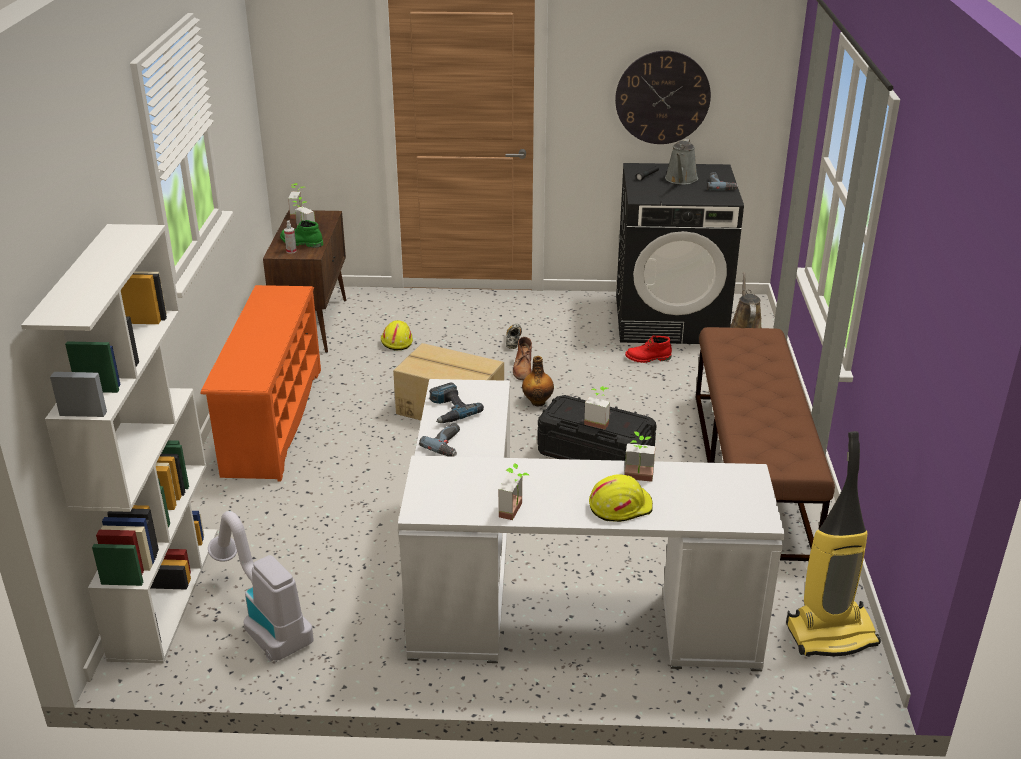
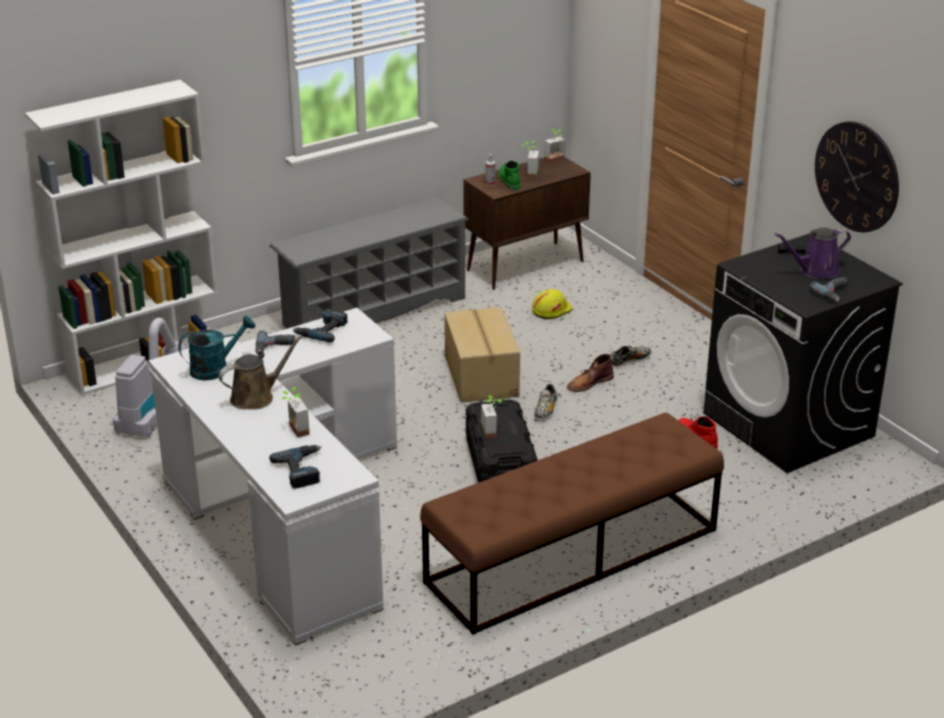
camera: 55 degrees right, 0 degrees up
orange shoe rack [201,285,321,482] -> grey shoe rack [270,198,469,329]
potted plant [499,463,529,520] -> none
bottle [522,356,554,406] -> shoe [534,384,557,418]
yellow hard hat [589,474,653,522] -> none
grey watering can [665,139,698,185] -> purple watering can [775,227,851,279]
brown watering can [730,272,762,328] -> brown watering can moved to [219,335,303,409]
vacuum cleaner [786,431,881,656] -> none
none -> turquoise watering can [178,315,255,380]
none -> power drill [269,445,322,489]

